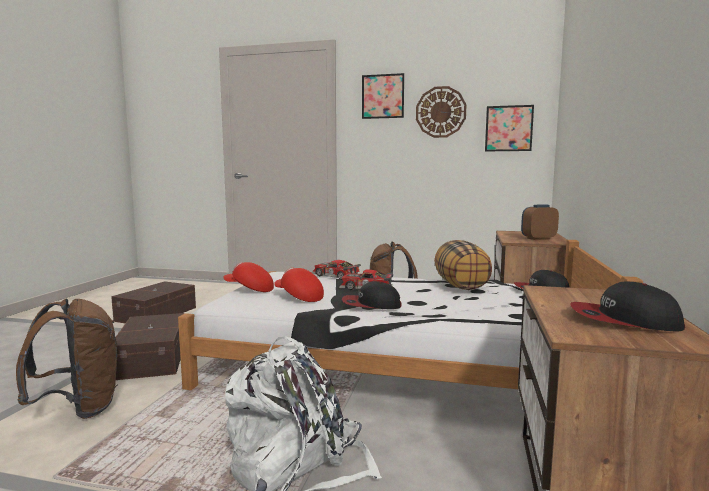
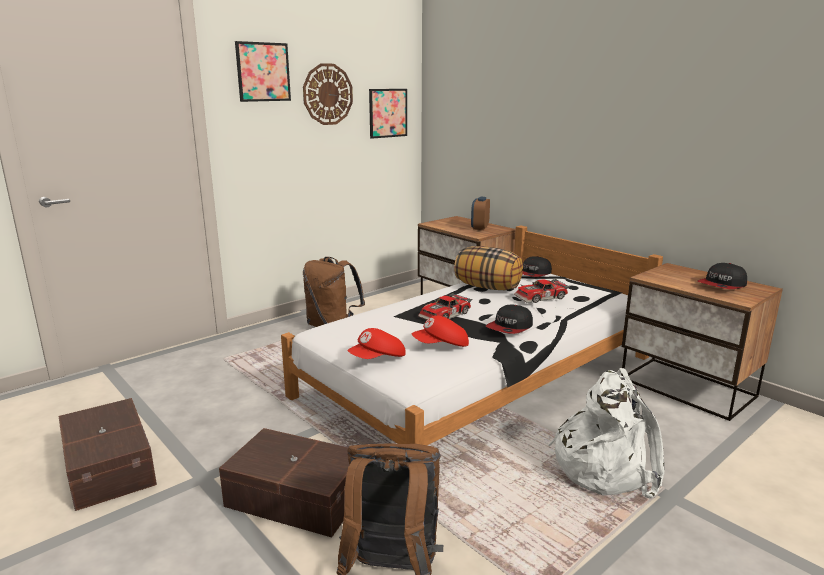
camera: 55 degrees left, 10 degrees up
toy car [311,260,361,280] -> toy car moved to [514,279,570,303]

